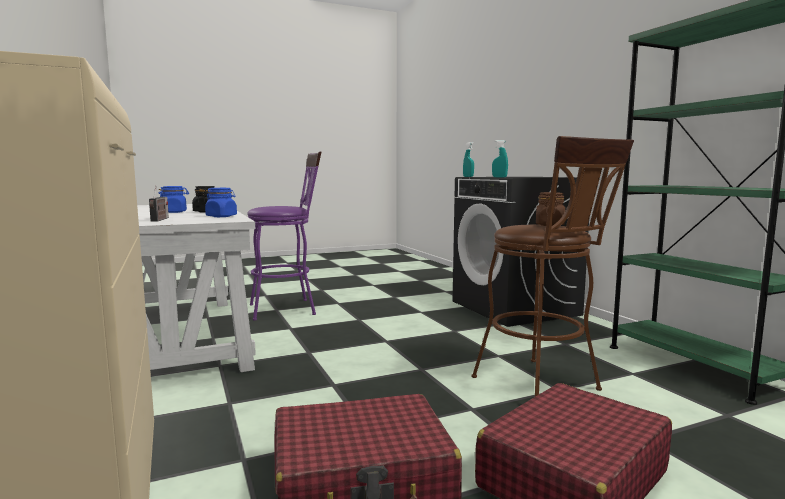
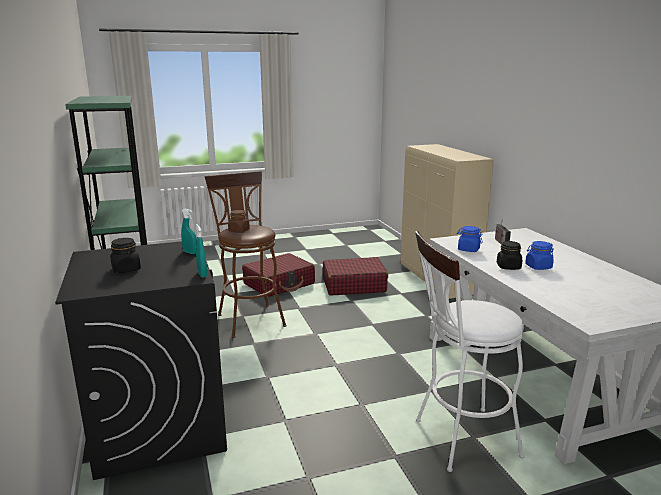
camera: 175 degrees left, 10 degrees up
purple stool [247,151,321,321] -> white stool [415,231,525,472]
none -> black jar [110,238,141,273]

